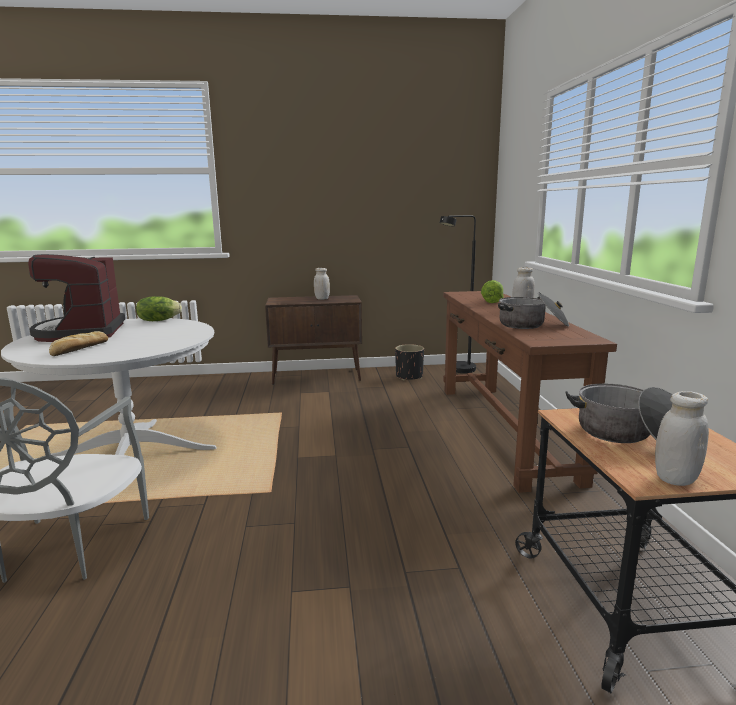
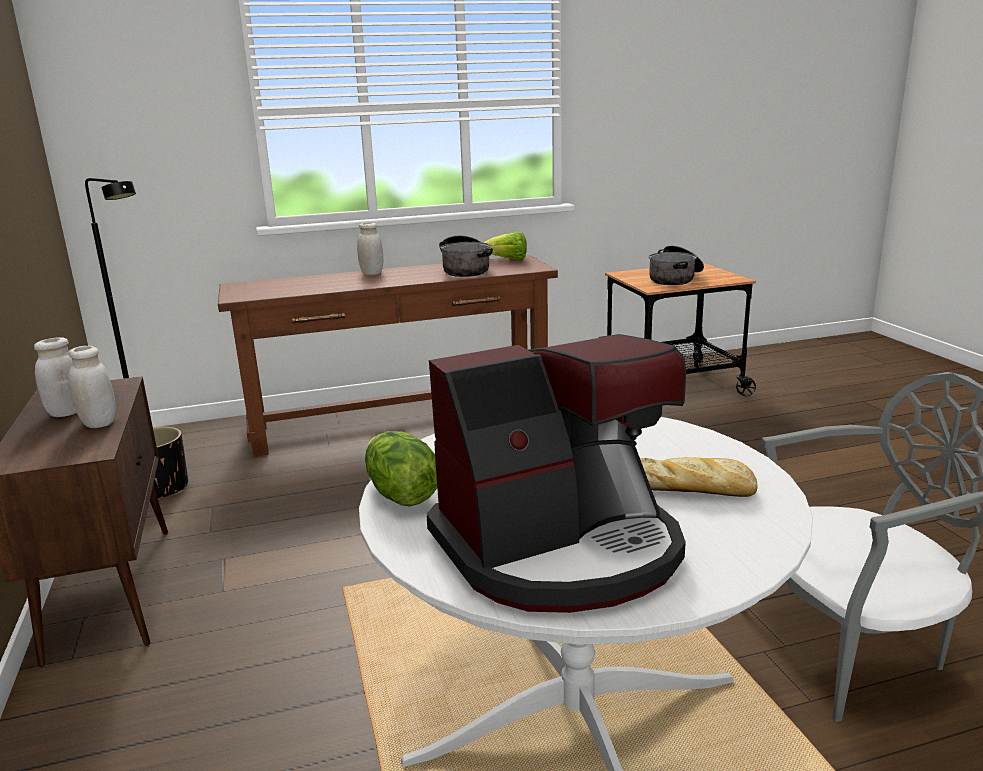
camera: 100 degrees left, 5 degrees up
lettuce [481,280,504,303] -> lettuce moved to [483,232,527,260]
white jar [655,391,709,486] -> white jar moved to [68,346,116,428]

